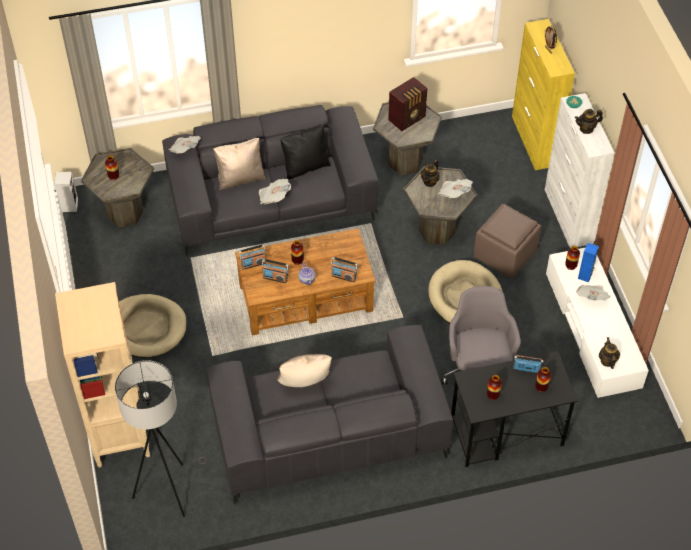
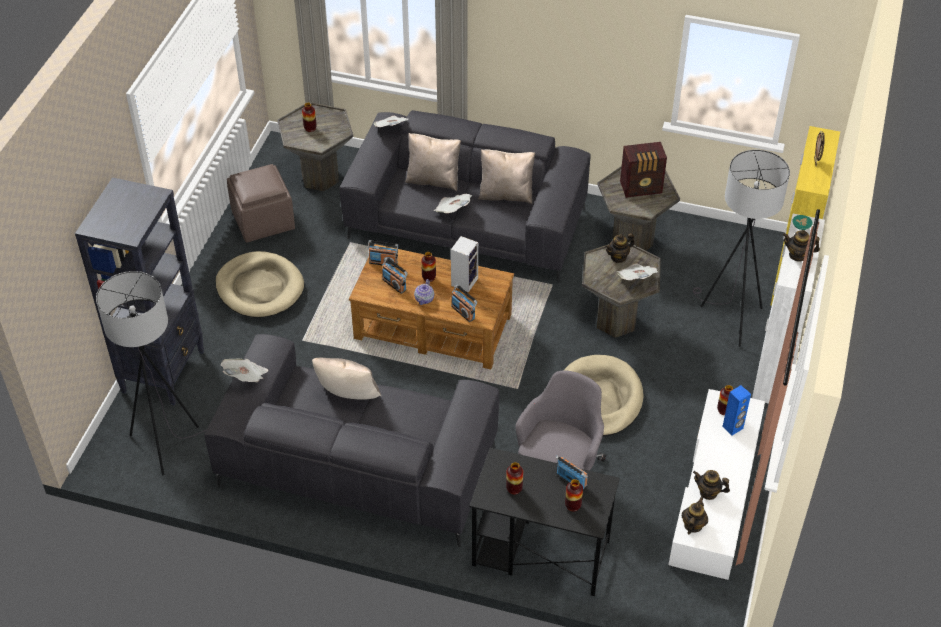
camera: 30 degrees right, 5 degrees down
speaker [54,171,78,212] -> speaker moved to [451,236,478,292]
beige bookcase [55,282,150,467] -> black bookcase [75,177,204,405]
black pillow [280,125,331,180] -> beige pillow [478,149,535,204]
brown ottoman [474,204,542,279] -> brown ottoman moved to [227,164,295,243]
newspaper [576,285,610,301] -> newspaper moved to [221,359,269,383]
none -> grey floor lamp [693,150,790,347]
none -> teapot [693,470,730,500]

